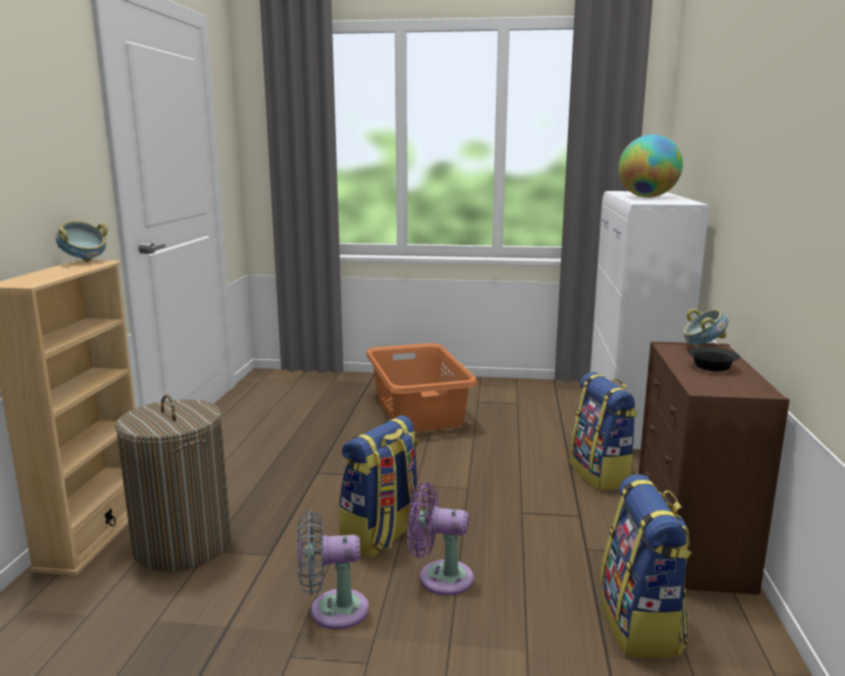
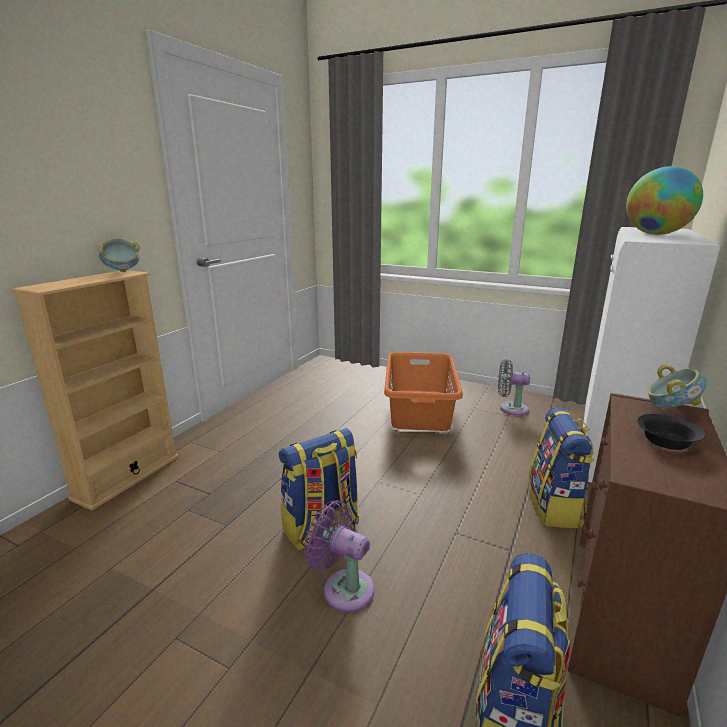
camera: 20 degrees right, 5 degrees up
laundry basket [115,394,231,572] -> none
grey fan [297,510,369,630] -> grey fan moved to [498,359,530,416]

